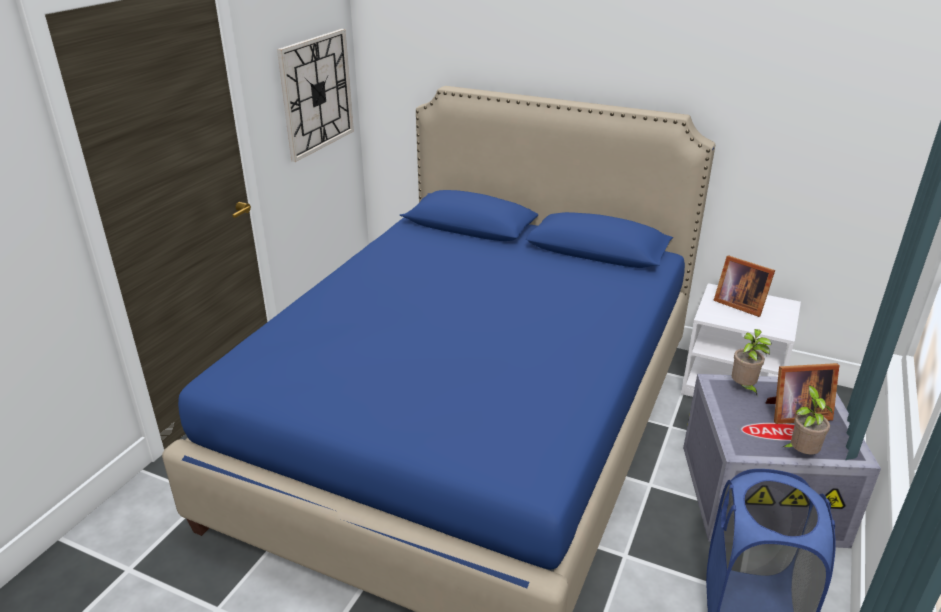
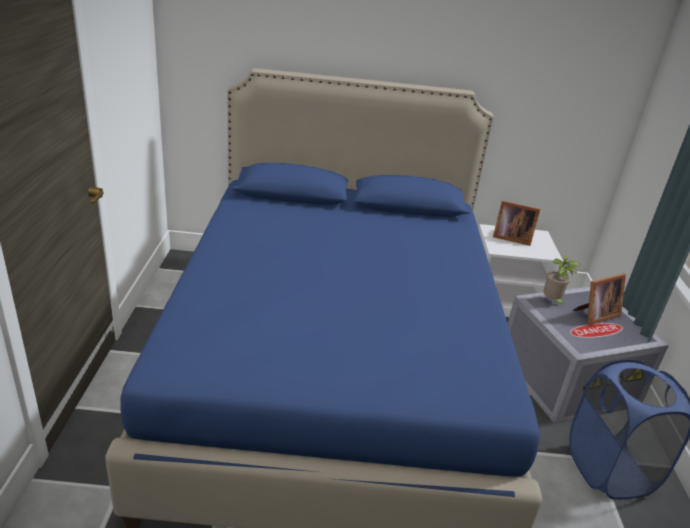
camera: 25 degrees left, 0 degrees up
wall clock [277,29,354,162] -> none
potted plant [783,385,833,454] -> none

